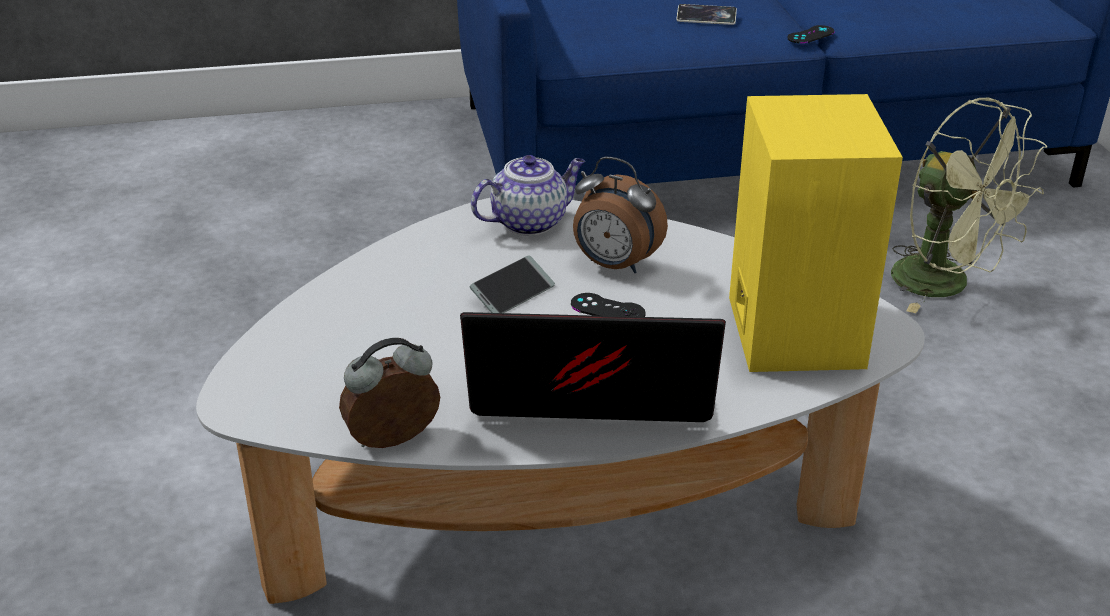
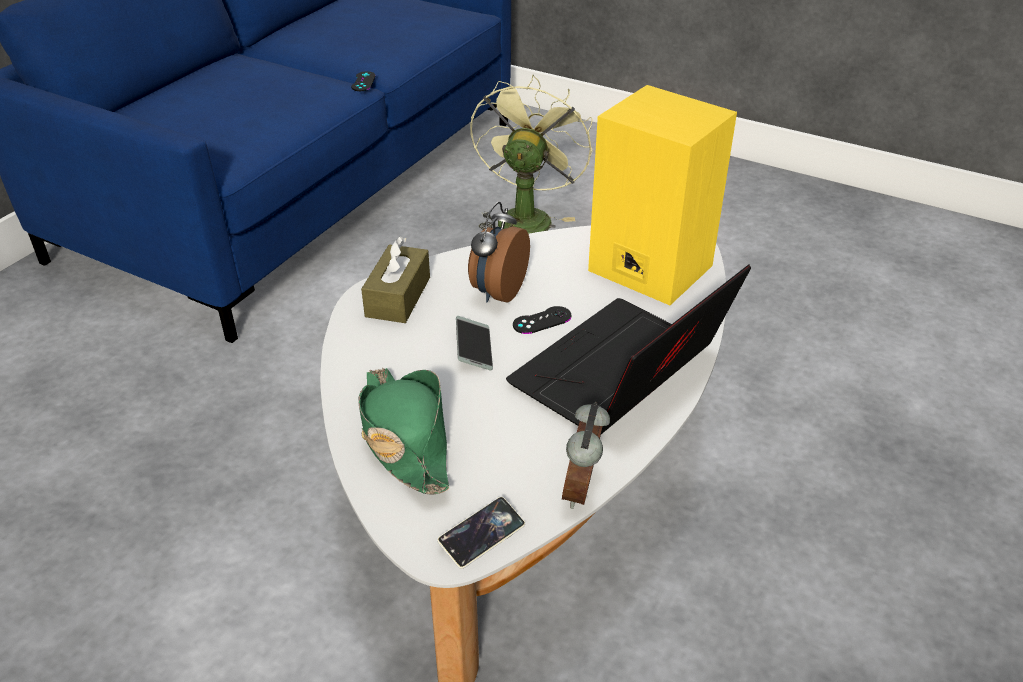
camera: 50 degrees left, 5 degrees up
teapot [471,155,585,236] -> brown tissue box [361,237,430,323]
alarm clock [573,156,668,273] -> alarm clock turned 135 degrees clockwise [468,202,530,303]
phone [676,4,737,25] -> phone moved to [437,497,525,569]
green fan [891,98,1047,313] -> green fan turned 75 degrees counterclockwise [470,74,593,234]
none -> green hat [358,368,450,495]

